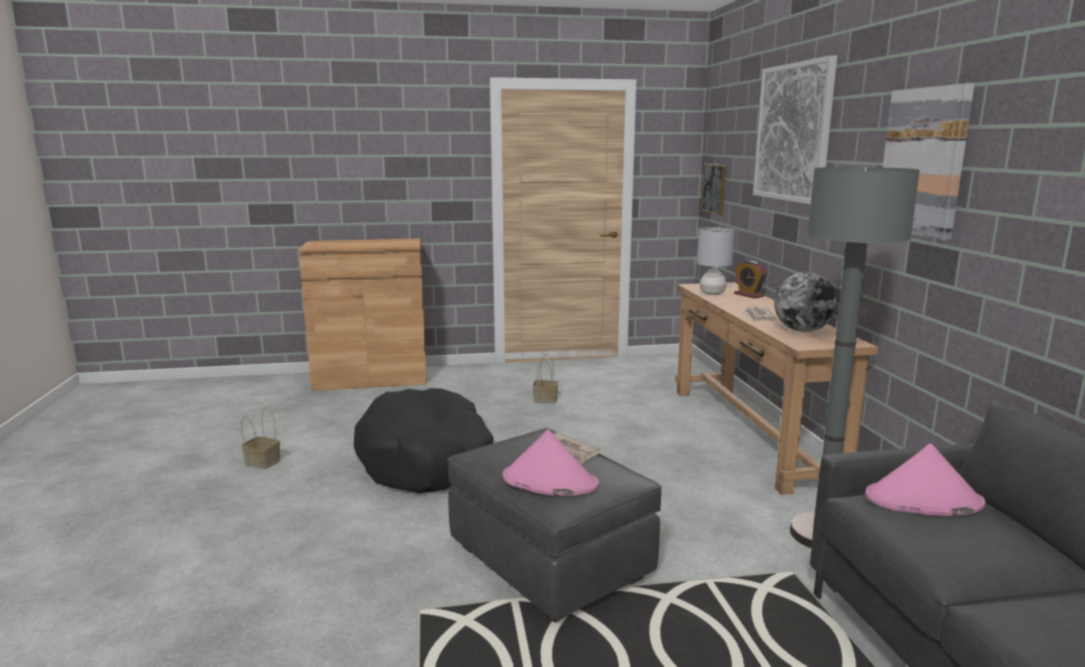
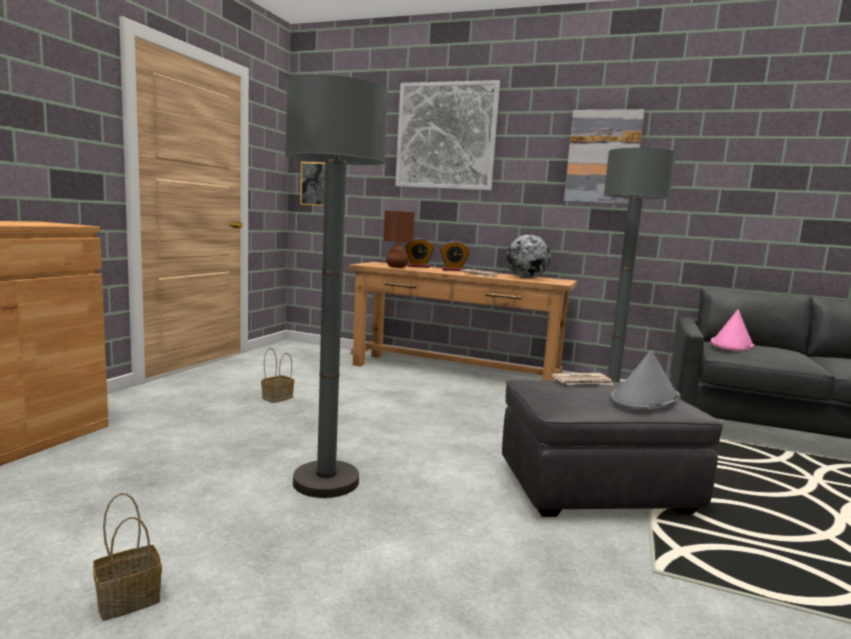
camera: 60 degrees left, 5 degrees down
black dog bed [354,388,493,493] -> grey floor lamp [285,75,388,498]
pink hat [503,430,599,496] -> grey hat [610,350,680,410]
grey table lamp [697,227,735,295] -> brown table lamp [384,210,415,268]
none -> alarm clock [440,241,470,271]

